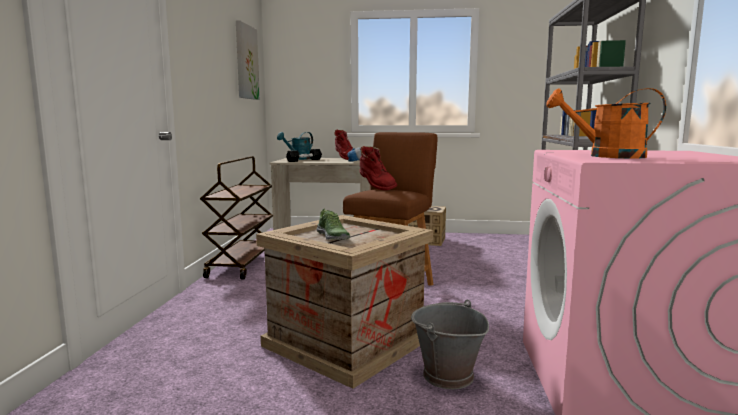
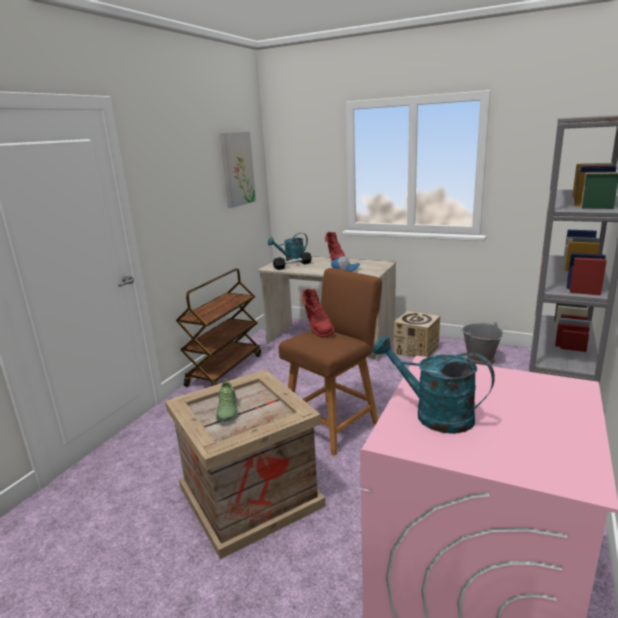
camera: 20 degrees right, 10 degrees up
grey bucket [411,300,489,389] -> grey bucket moved to [461,322,503,366]
orange watering can [546,88,666,158] -> turquoise watering can [372,335,495,434]

